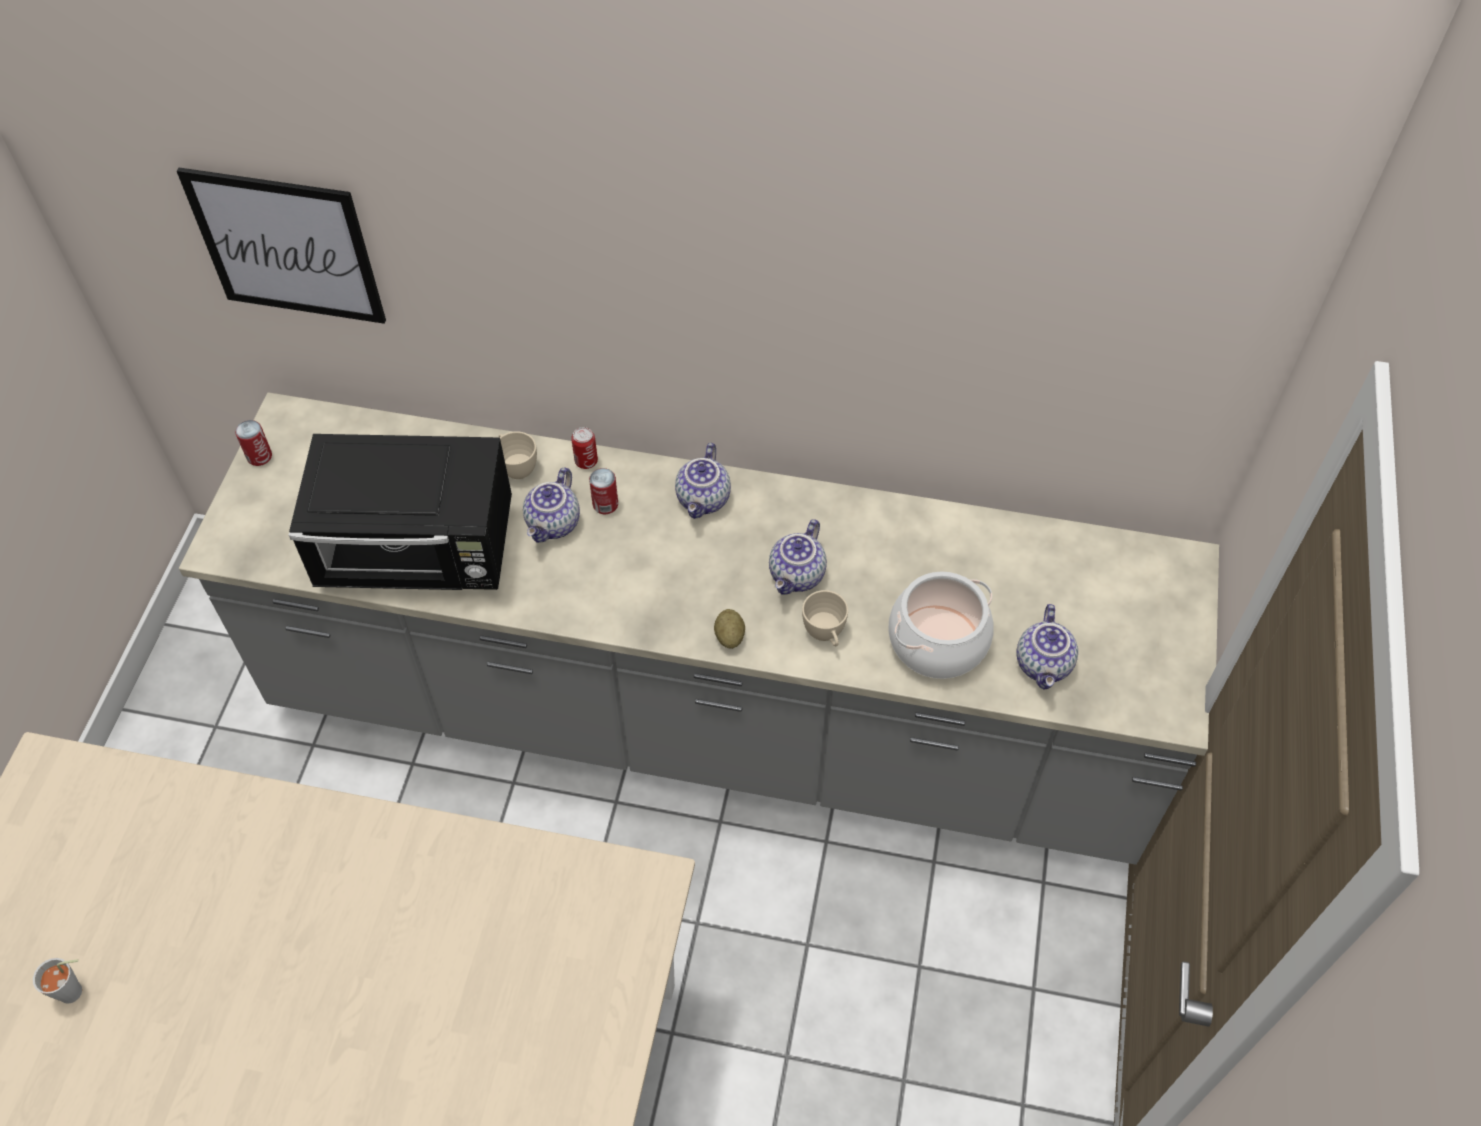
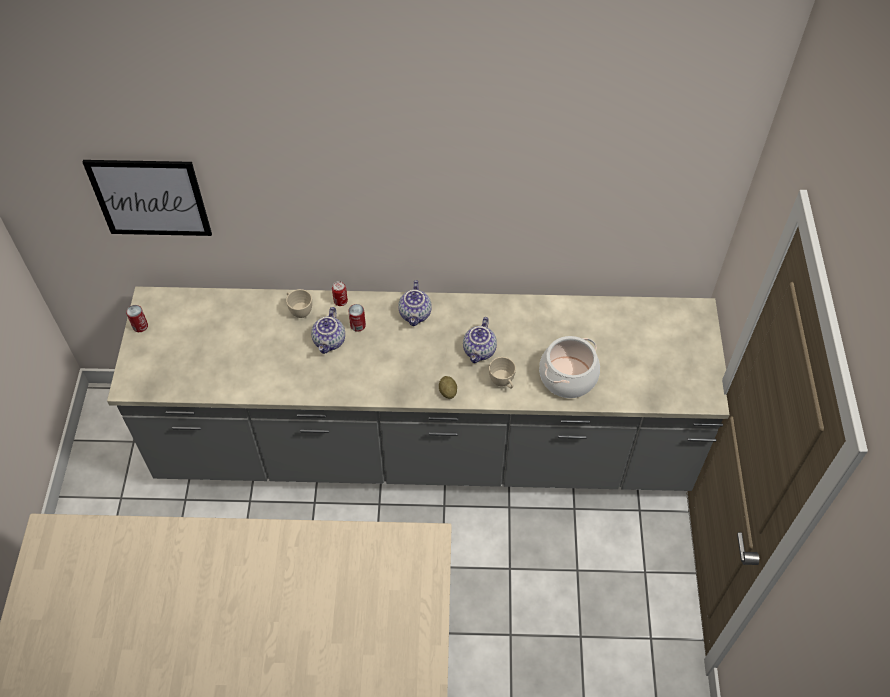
camera: 10 degrees left, 0 degrees up
grey cup [33,958,82,1004] -> none
black microwave [289,434,512,590] -> none
teapot [1017,604,1078,689] -> none

